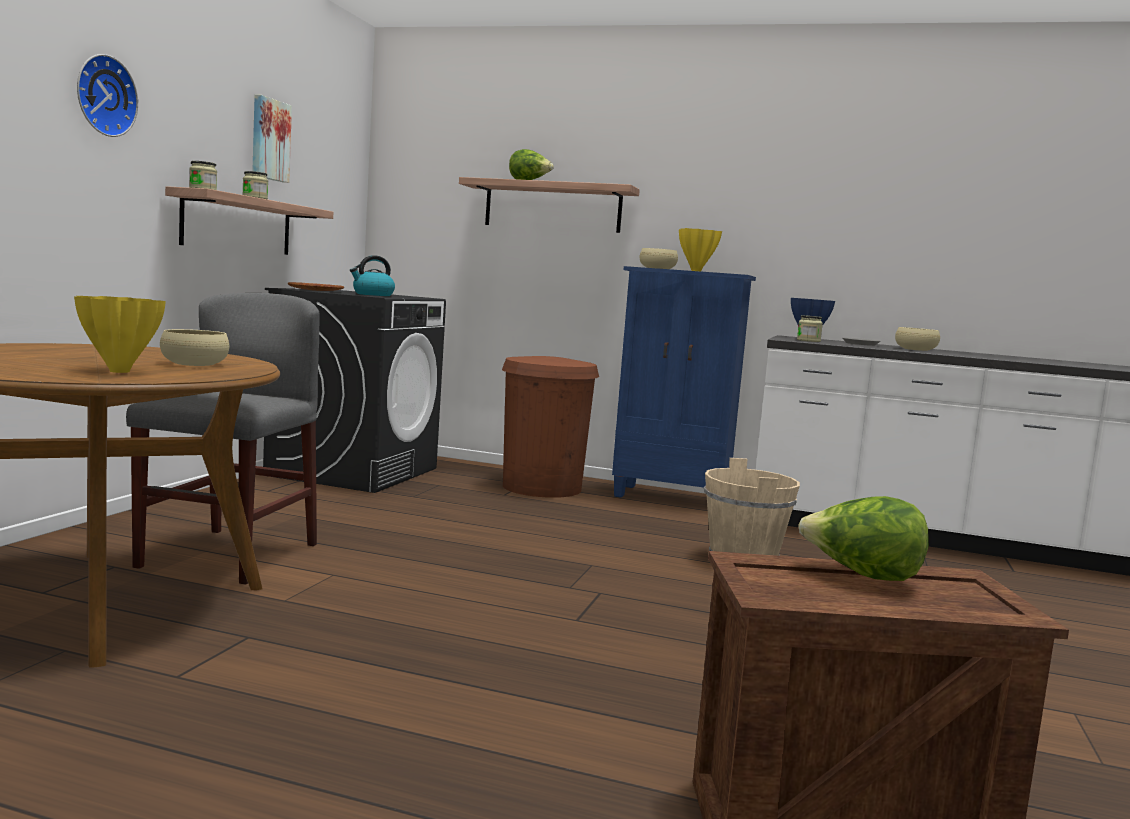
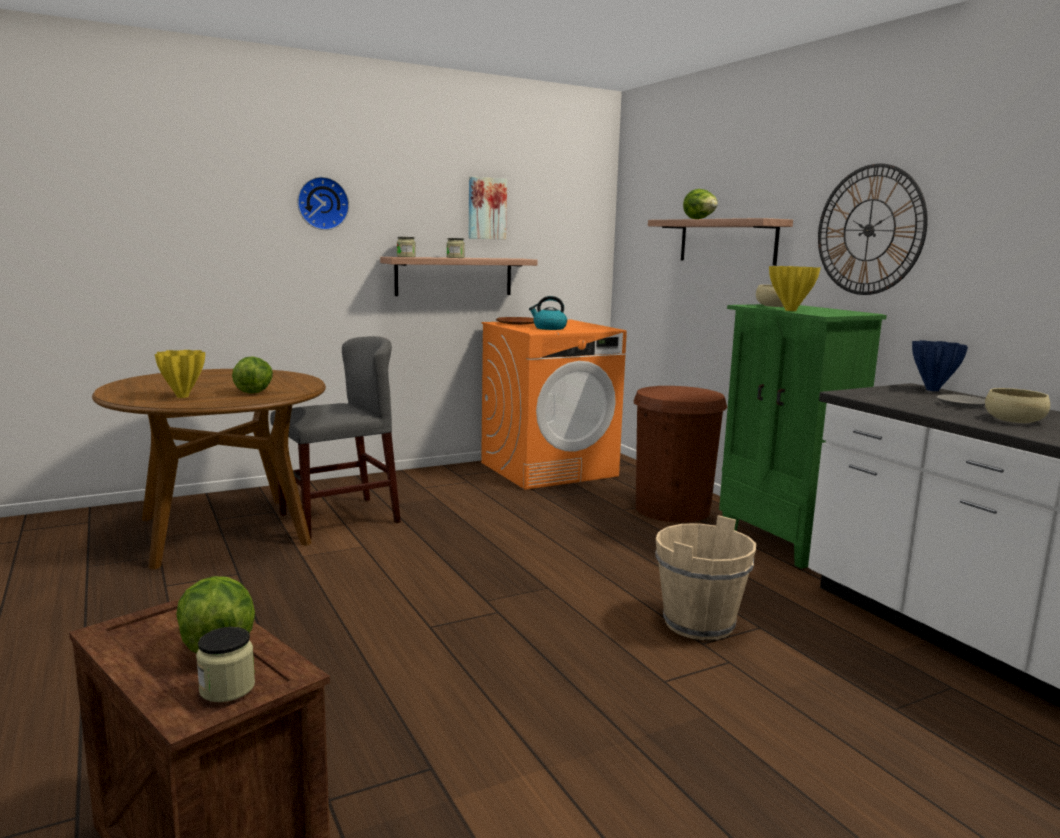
camera: 45 degrees right, 5 degrees up
beige bowl [160,329,229,366] -> lettuce [232,356,273,394]
black washing machine [263,288,446,493] -> orange washing machine [481,320,627,490]
blue cabinet [612,266,756,498] -> green cabinet [719,304,887,569]
jar [797,315,823,342] -> jar moved to [196,627,255,702]
none -> wall clock [818,164,928,295]

